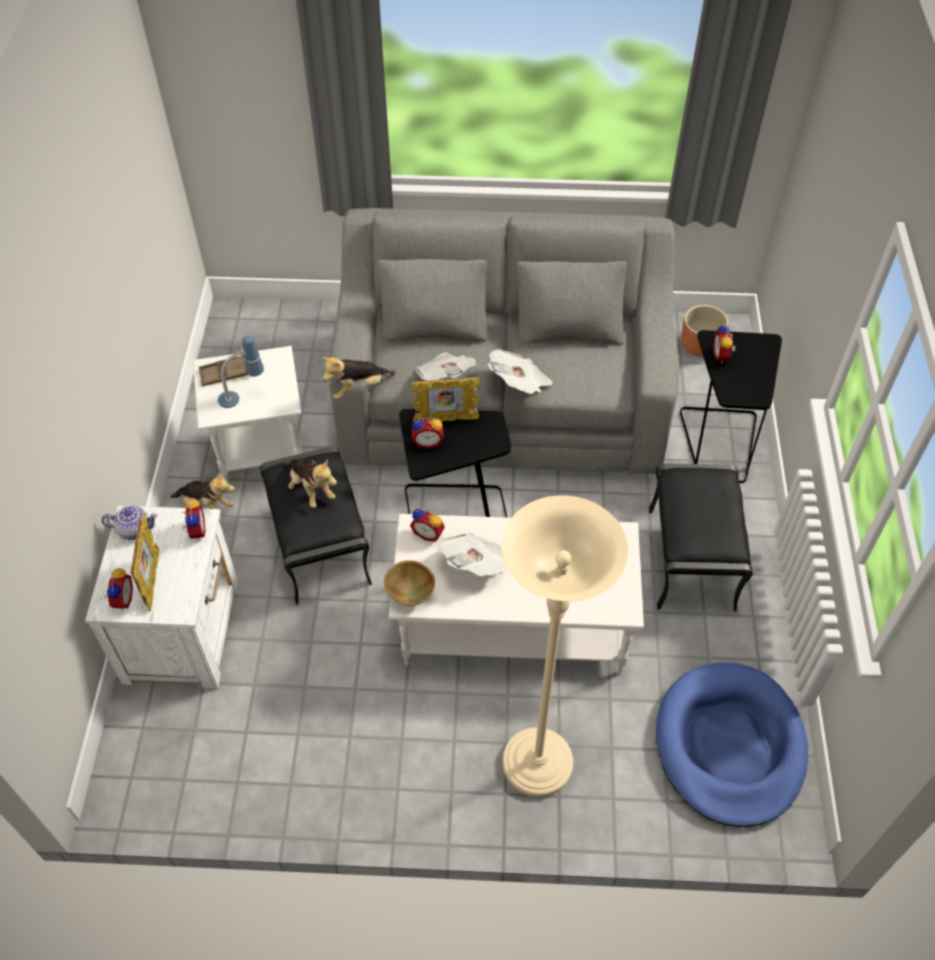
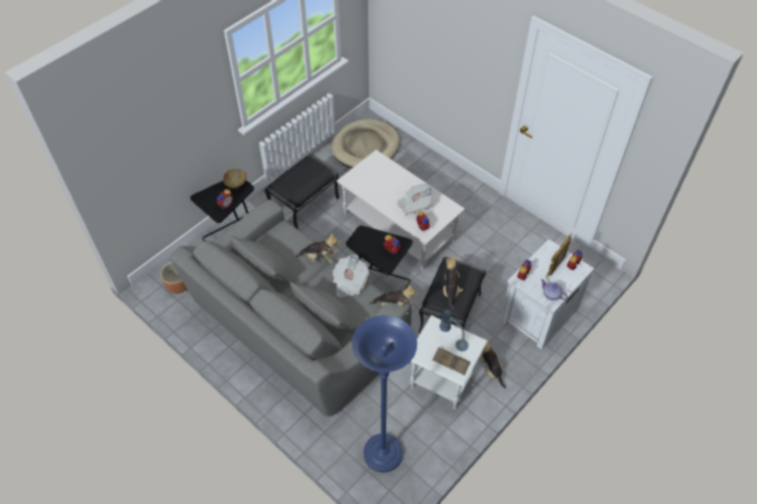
camera: 140 degrees left, 0 degrees up
brown bowl [384,560,435,606] -> brown bowl moved to [223,169,247,189]
picture frame [411,377,480,422] -> none
newspaper [488,349,553,394] -> plush toy [296,233,341,263]
beige floor lamp [502,495,628,797] -> none
blue dog bed [656,662,808,827] -> beige dog bed [331,119,400,168]
none -> blue floor lamp [352,315,417,472]

